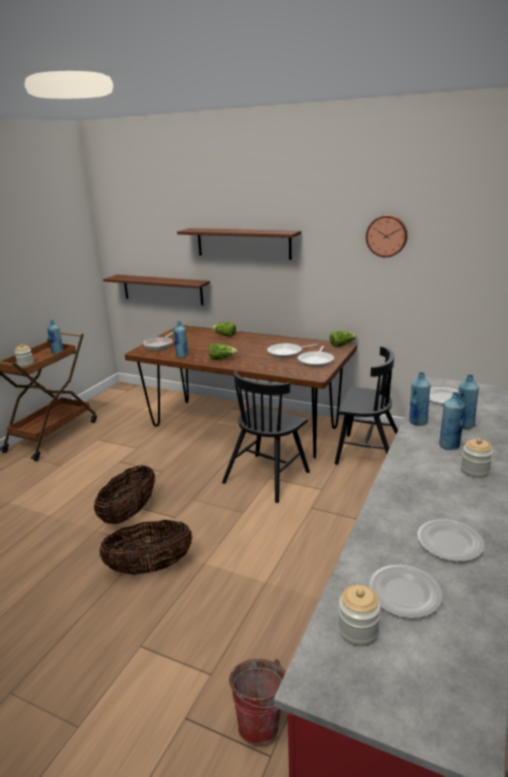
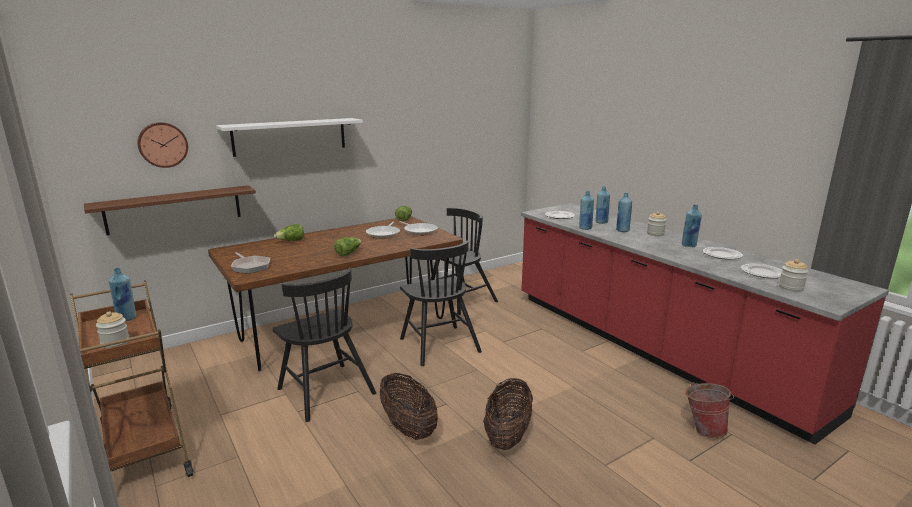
camera: 60 degrees left, 5 degrees down
blue bottle [174,321,188,358] -> blue bottle moved to [682,205,702,247]
brown shelf [177,228,301,260] -> white shelf [216,118,363,157]
wall clock [366,215,408,257] -> wall clock moved to [137,122,188,168]
none -> black chair [272,268,376,422]

